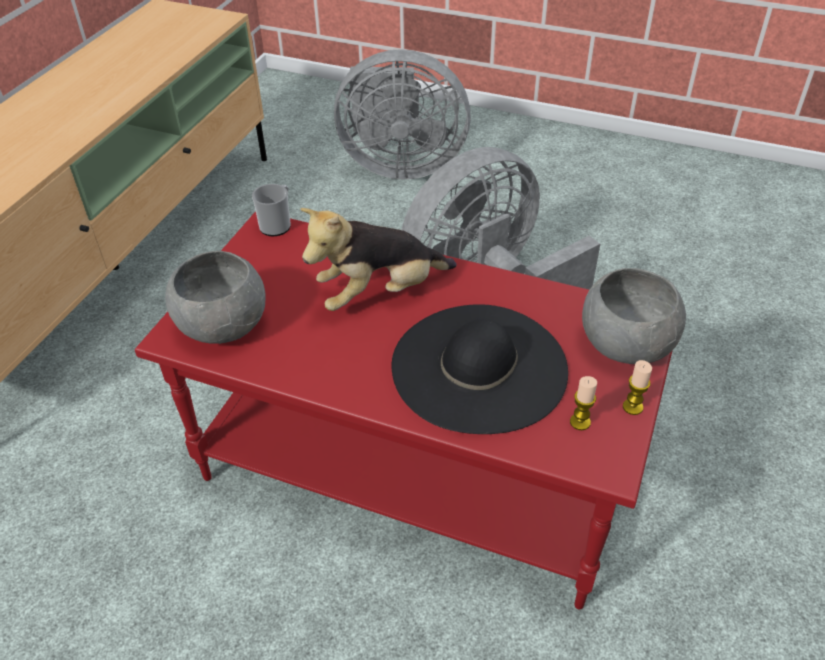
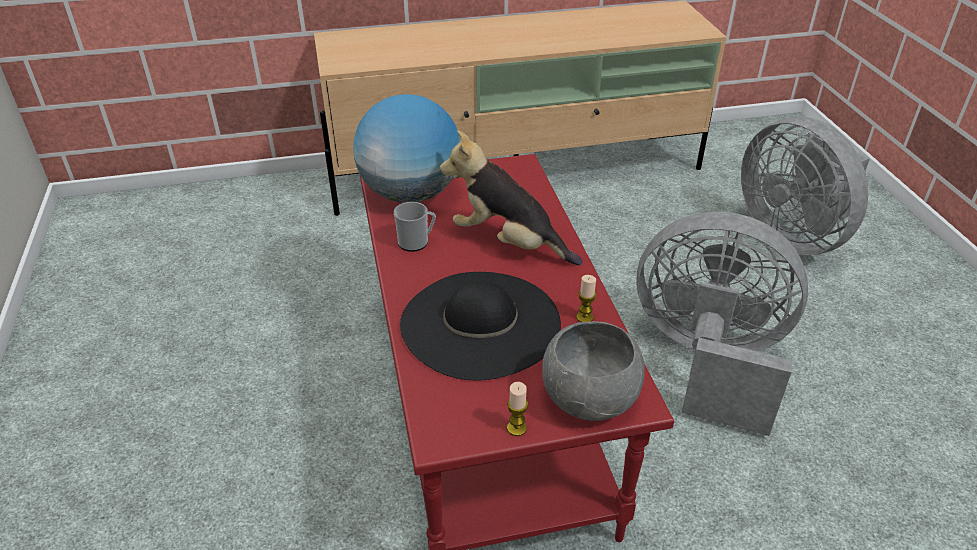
camera: 55 degrees right, 5 degrees down
grey bowl [165,251,266,344] -> globe [353,94,460,203]
mug [252,184,291,236] -> mug moved to [394,202,436,252]
candle [570,376,597,430] -> candle moved to [576,275,597,322]

